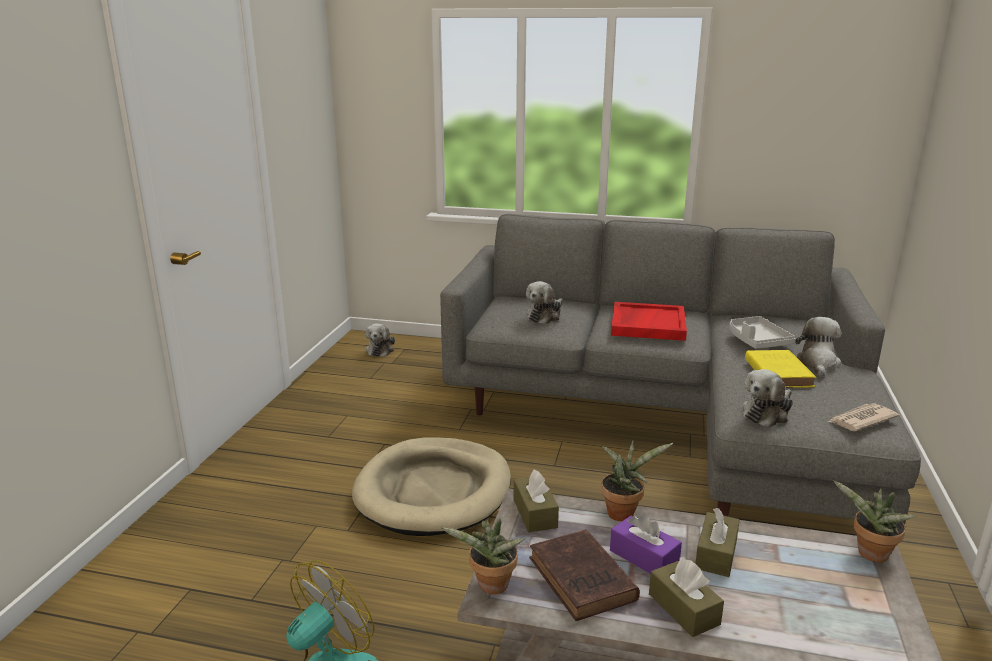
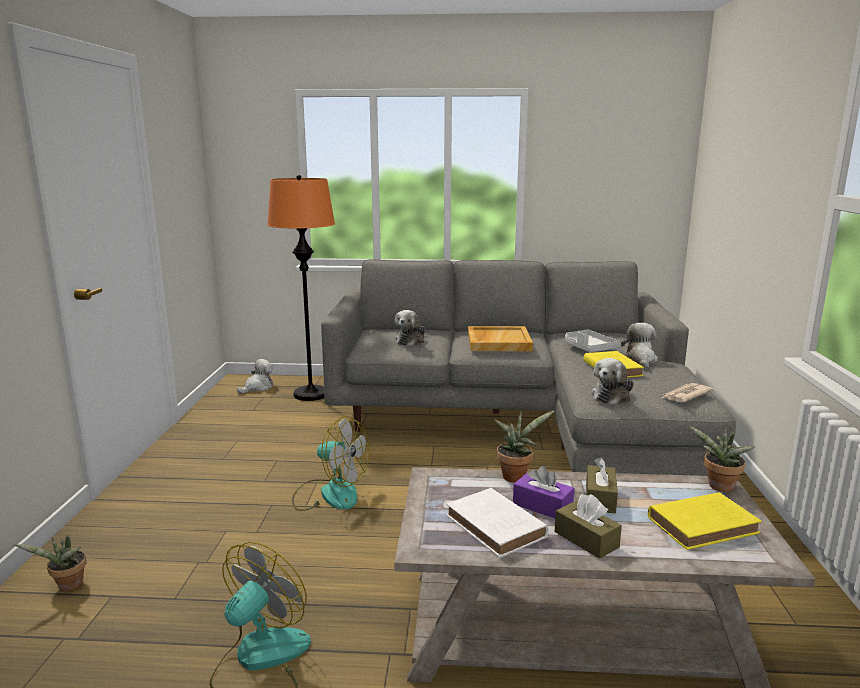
camera: 10 degrees left, 5 degrees down
beige dog bed [352,437,511,536] -> fan [292,416,370,511]
plush toy [365,323,395,357] -> plush toy turned 135 degrees counterclockwise [237,359,273,393]
potted plant [441,518,525,594] -> potted plant moved to [14,535,87,591]
brown tissue box [514,470,559,532] -> none
brown book [529,529,640,621] -> white book [446,488,548,558]
red tray [611,302,687,341] -> beige tray [468,326,533,351]
none -> orange floor lamp [267,175,335,401]
none -> yellow book [648,492,762,550]

